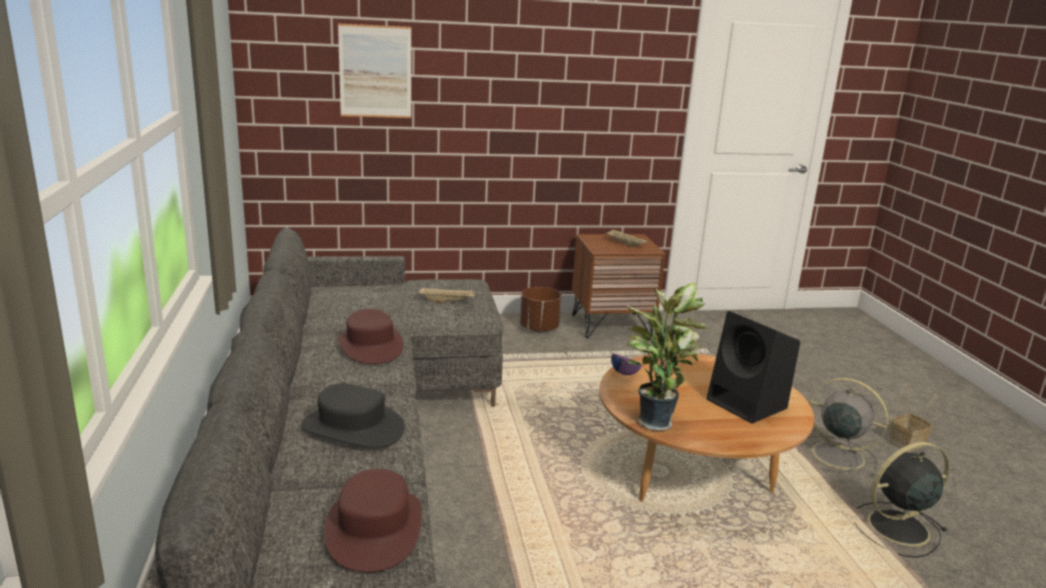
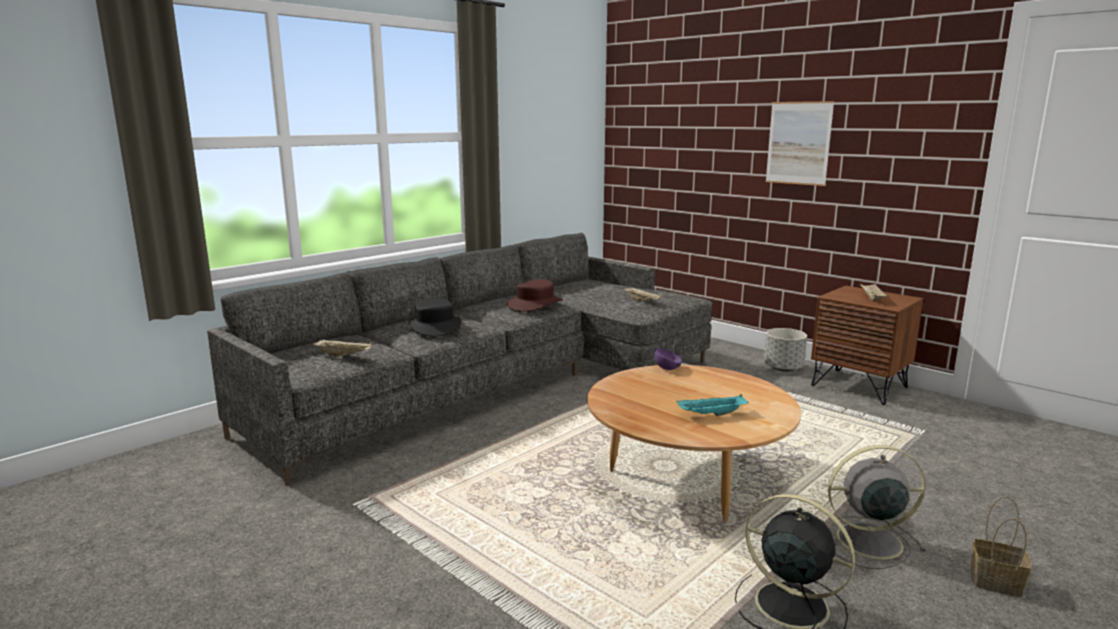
camera: 55 degrees right, 5 degrees down
brown hat [325,469,422,572] -> beige tray [313,339,373,356]
picture [338,24,411,118] -> picture moved to [766,101,834,186]
brown planter [520,287,562,332] -> grey planter [764,328,807,372]
potted plant [626,283,710,431] -> none
black speaker [707,311,800,424] -> turquoise tray [676,395,748,416]
grey fan [798,378,888,476] -> grey fan turned 90 degrees counterclockwise [828,445,926,569]

